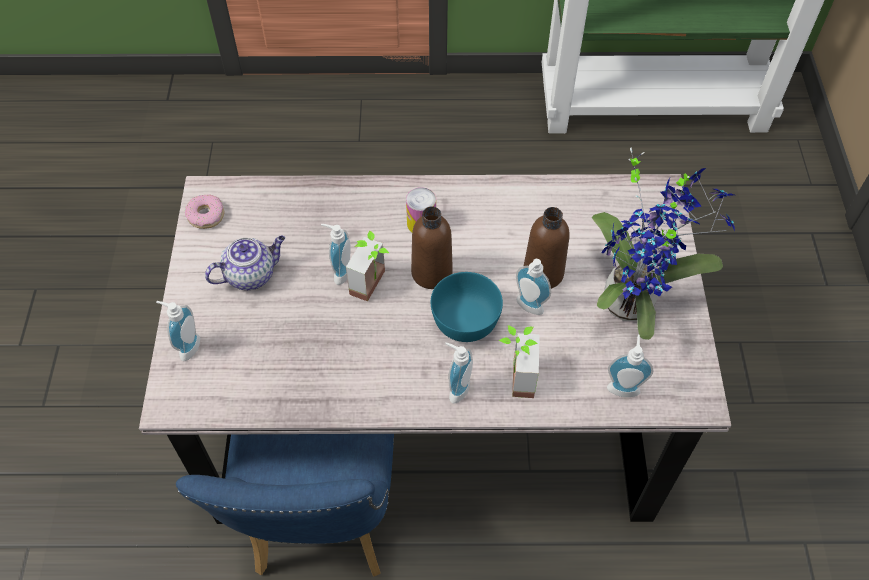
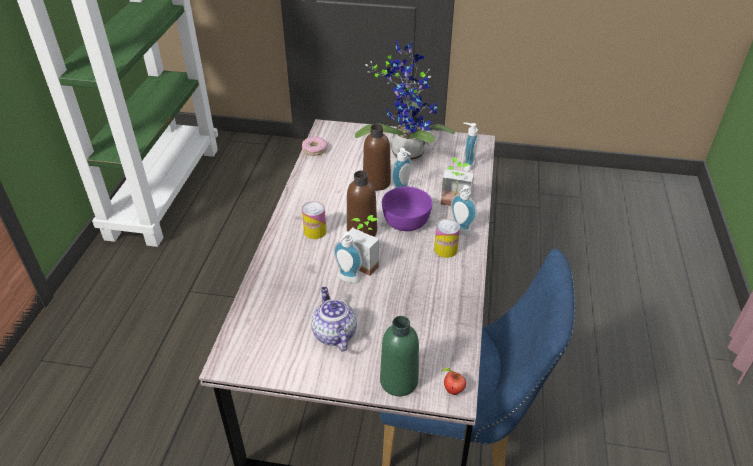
camera: 80 degrees left, 15 degrees down
soap dispenser [156,301,200,361] -> green bottle [380,316,419,396]
donut [185,194,224,229] -> donut moved to [302,137,327,156]
turquoise bowl [431,272,503,342] -> purple bowl [382,187,432,231]
none -> can [434,219,460,258]
none -> apple [441,368,466,395]

